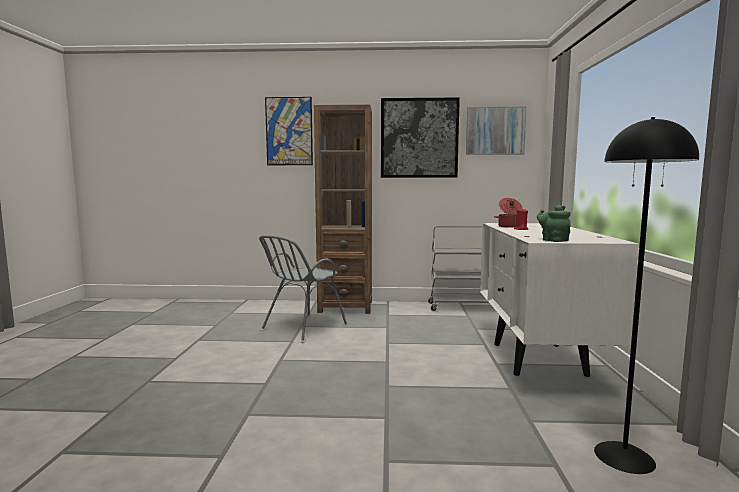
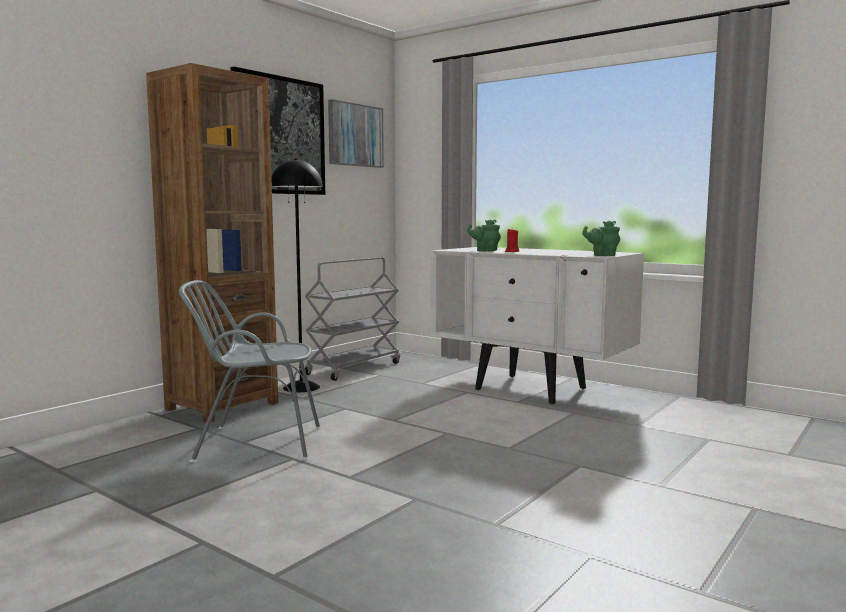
camera: 55 degrees left, 0 degrees up
grey chair [259,235,348,343] -> grey chair turned 105 degrees clockwise [179,280,321,463]
picture [265,97,313,165] -> none
cooking pot [494,198,522,228] -> green teapot [467,219,501,251]
black floor lamp [594,117,699,474] -> black floor lamp moved to [271,159,323,392]

